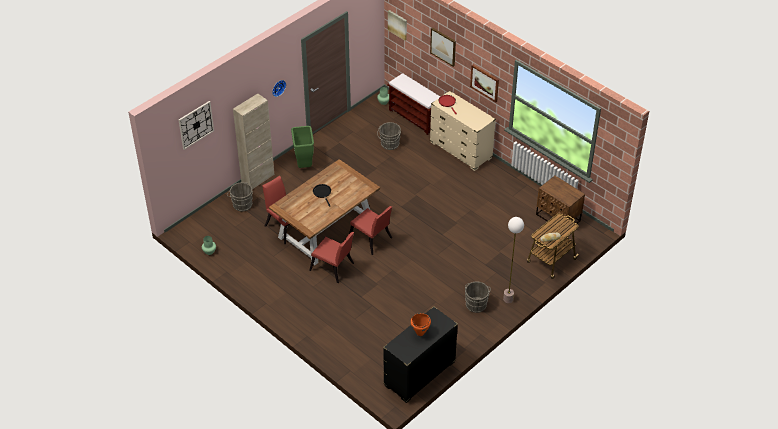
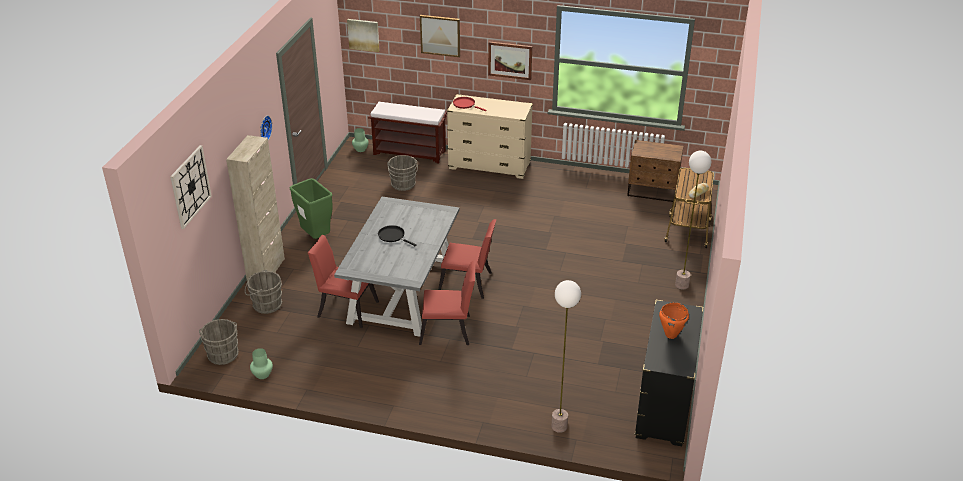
camera: 30 degrees left, 10 degrees down
brown dining table [269,159,380,265] -> grey dining table [334,197,460,337]
grey bucket [465,282,491,313] -> grey bucket moved to [199,319,239,365]
none -> floor lamp [552,280,581,433]

